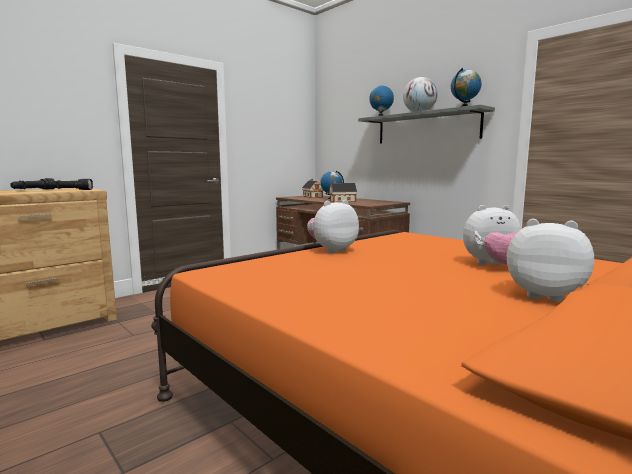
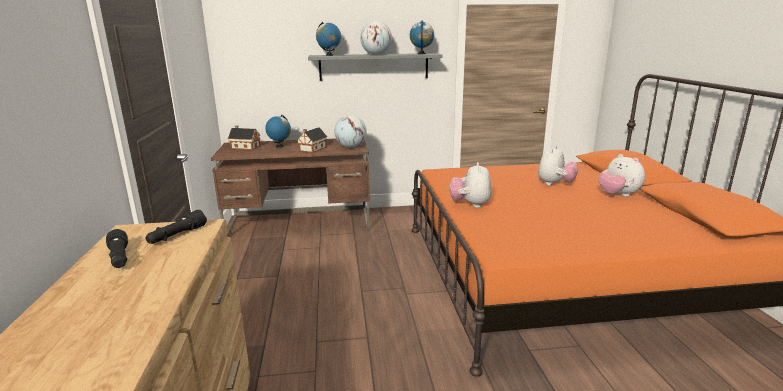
camera: 55 degrees left, 10 degrees up
plush toy [507,219,594,302] -> plush toy turned 90 degrees counterclockwise [598,154,645,197]
none -> globe [335,115,367,148]

